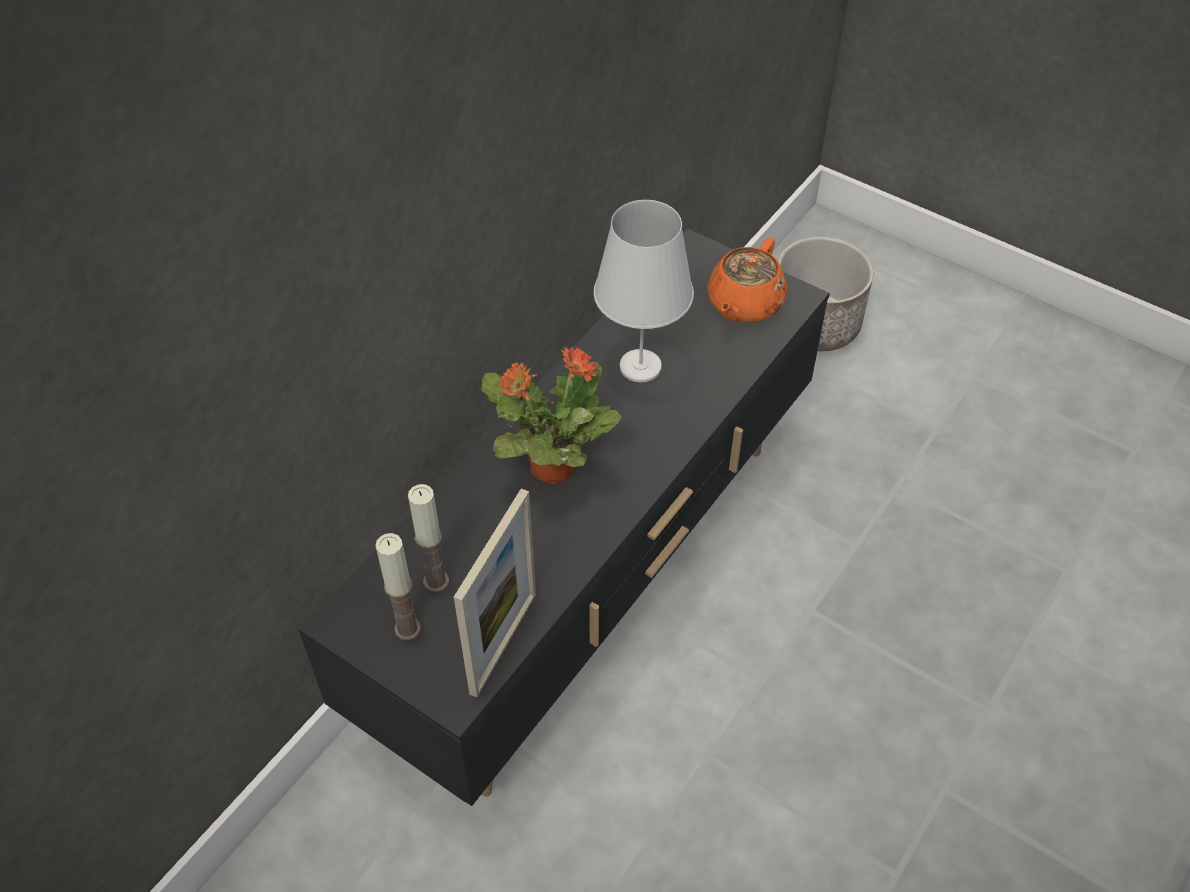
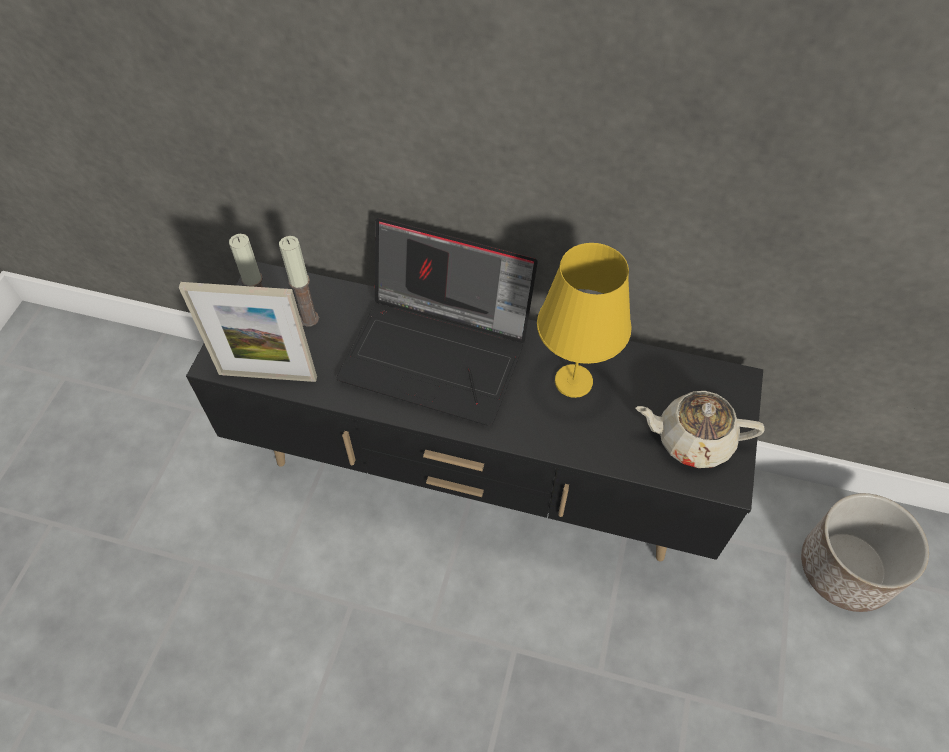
camera: 70 degrees right, 5 degrees up
potted plant [481,346,622,484] -> laptop [337,218,538,426]
white table lamp [594,200,694,382] -> yellow table lamp [537,243,632,398]
orange teapot [707,237,787,322] -> beige teapot [636,391,765,468]

